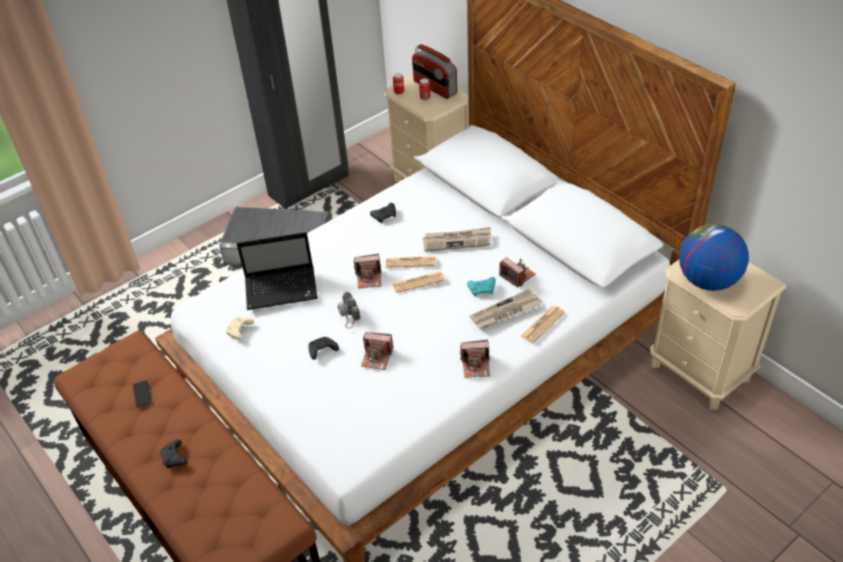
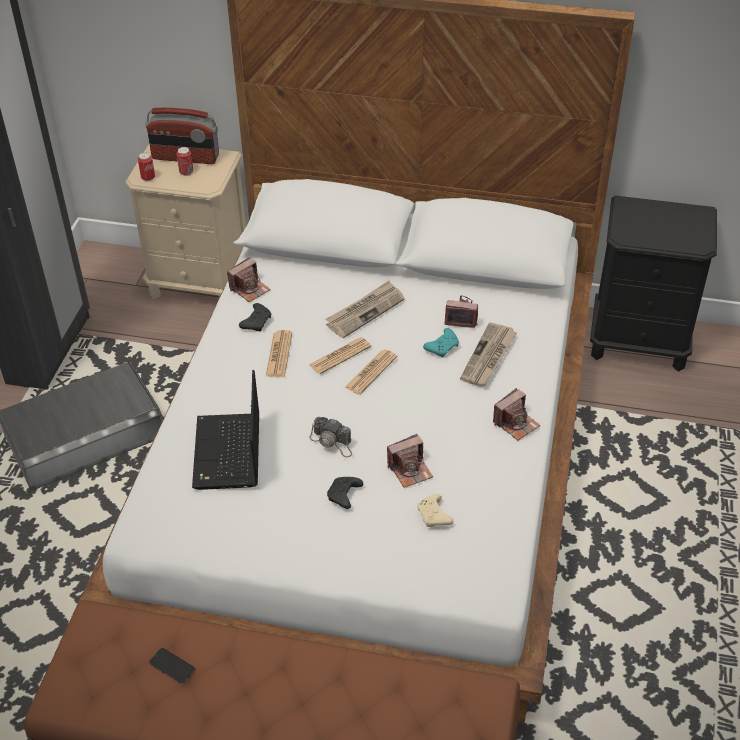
camera: 40 degrees left, 0 degrees up
black game controller [160,439,188,468] -> none
beige game controller [226,317,254,340] -> beige game controller moved to [417,494,453,527]
laptop [237,232,318,310] -> laptop turned 135 degrees clockwise [192,370,259,490]
camera [354,254,381,289] -> camera moved to [227,257,271,302]
newspaper [520,306,565,343] -> newspaper moved to [266,330,292,378]
beige nightstand [650,260,787,410] -> black nightstand [590,195,717,372]
globe [679,224,749,291] -> none

